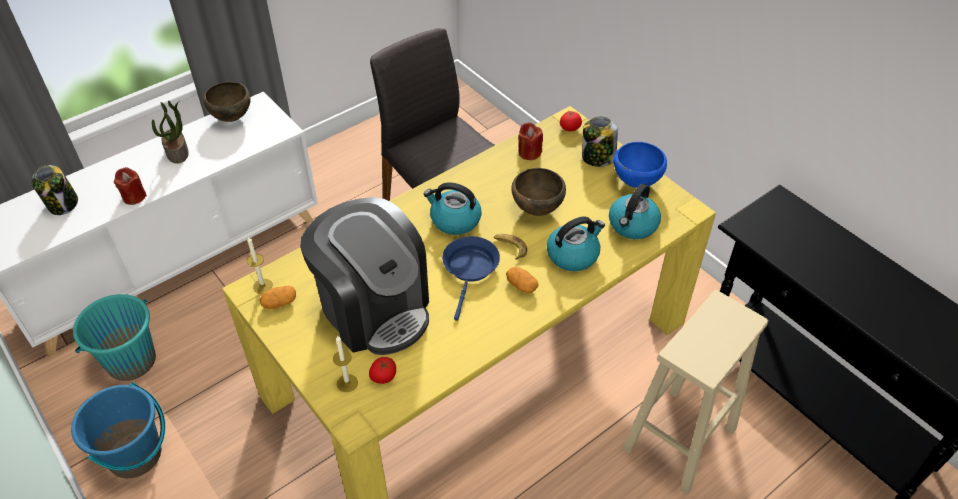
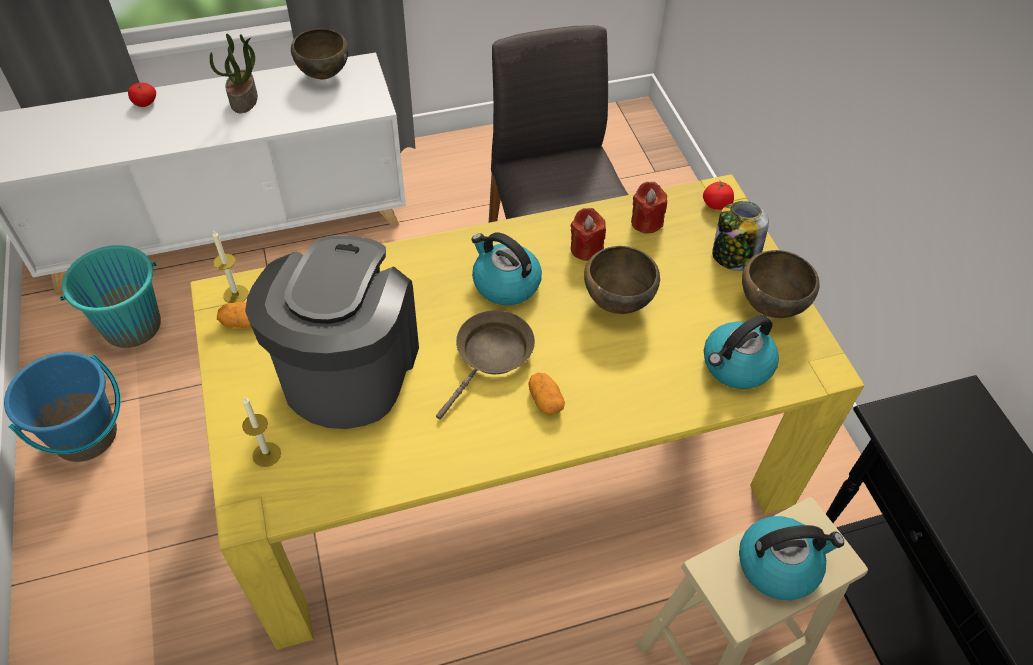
camera: 20 degrees right, 5 degrees up
jar [32,165,78,215] -> none
red candle [114,167,147,205] -> red candle moved to [571,208,606,261]
coffee machine [300,197,429,355] -> coffee machine turned 150 degrees counterclockwise [245,235,419,429]
tomato [369,357,396,384] -> tomato moved to [128,83,156,107]
blue frying pan [442,236,500,321] -> brown frying pan [436,310,535,420]
banana [494,234,527,260] -> none
kettle [547,217,605,271] -> kettle moved to [739,516,844,600]
blue bowl [614,142,667,188] -> brown bowl [742,250,820,318]

